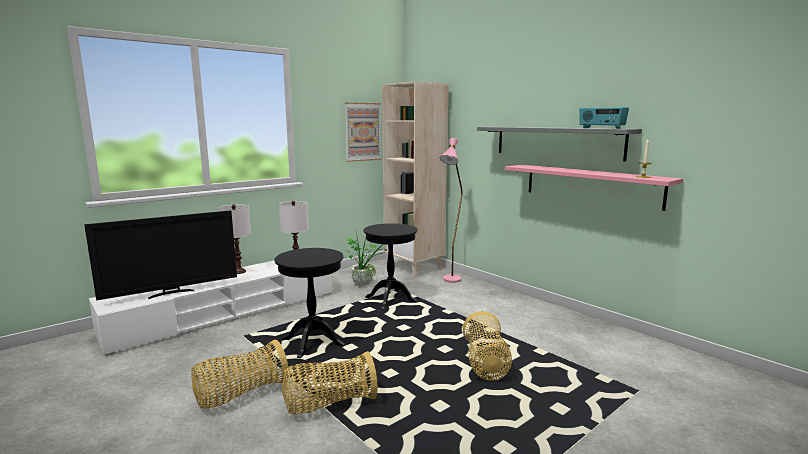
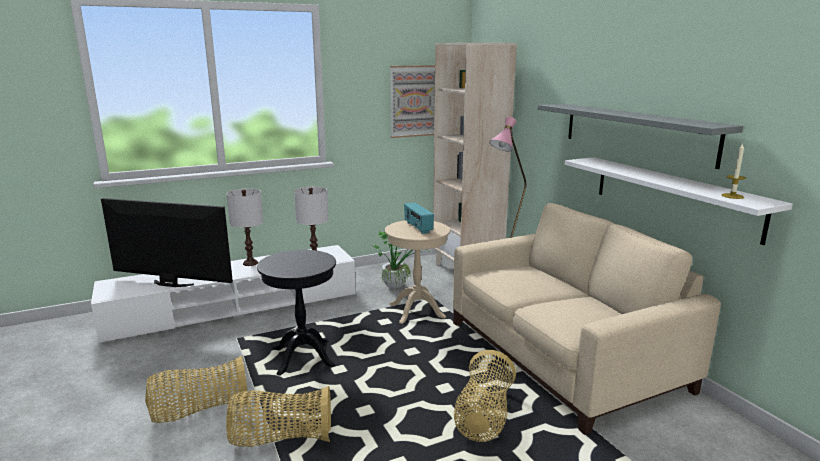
camera: 15 degrees right, 5 degrees up
television [84,210,237,300] -> television turned 150 degrees counterclockwise [101,198,233,287]
black side table [363,223,418,309] -> beige side table [385,220,450,324]
pink shelf [505,165,683,211] -> white shelf [564,157,793,245]
radio [579,107,629,129] -> radio moved to [404,202,434,234]
none -> beige sofa [453,203,721,435]

